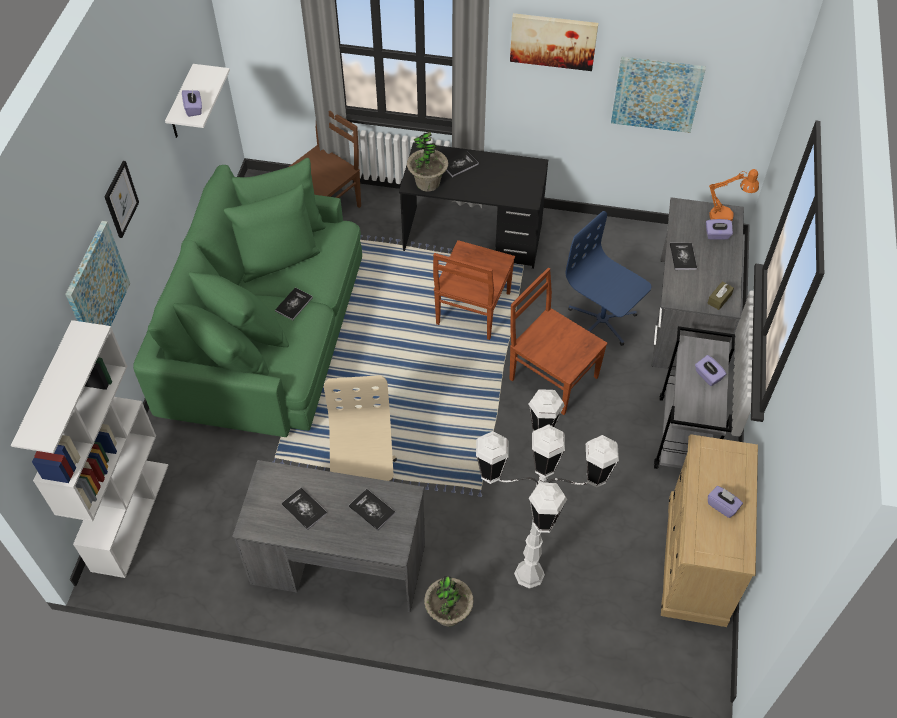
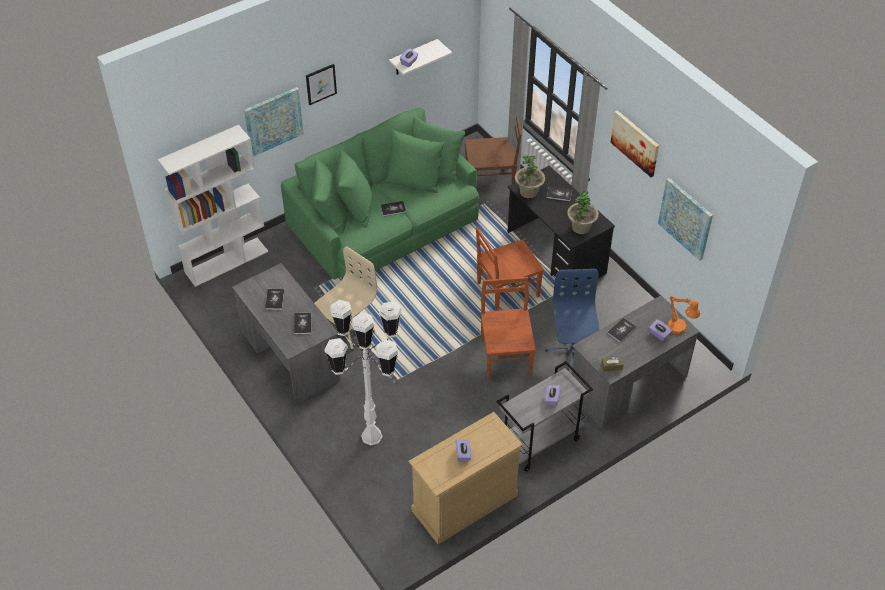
camera: 45 degrees right, 5 degrees down
potted plant [424,576,474,626] -> potted plant moved to [567,190,599,234]

